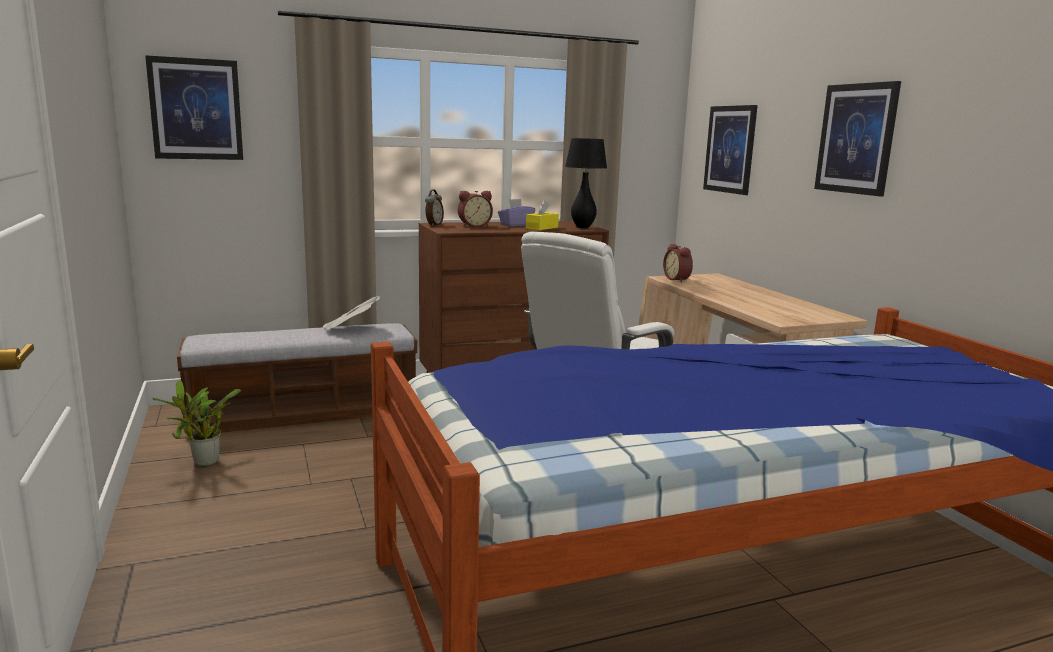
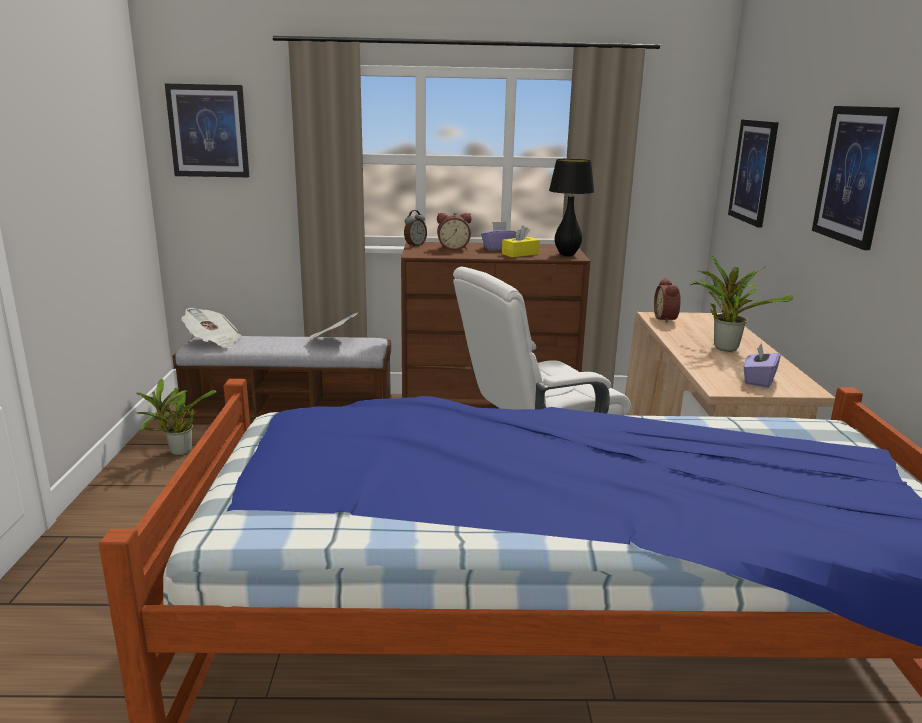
camera: 20 degrees right, 5 degrees up
none -> newspaper [182,308,242,348]
none -> potted plant [690,256,793,352]
none -> purple tissue box [743,343,781,388]

